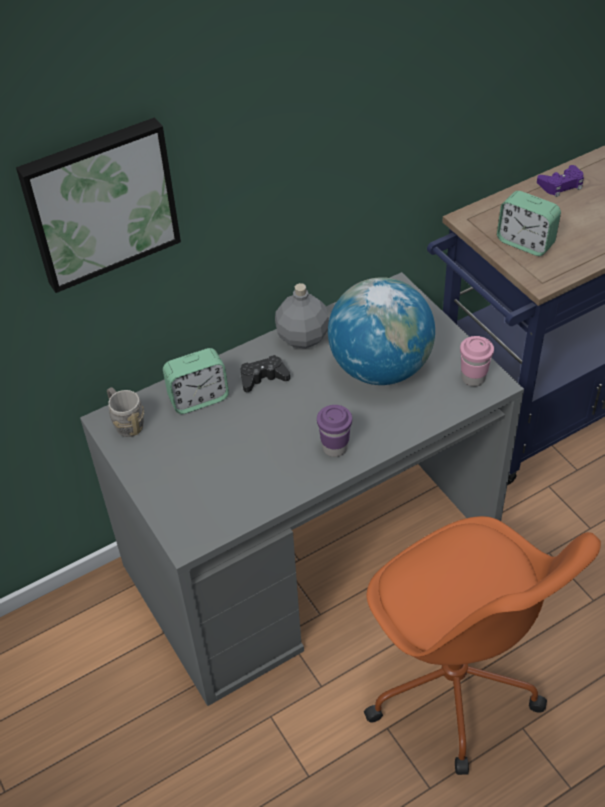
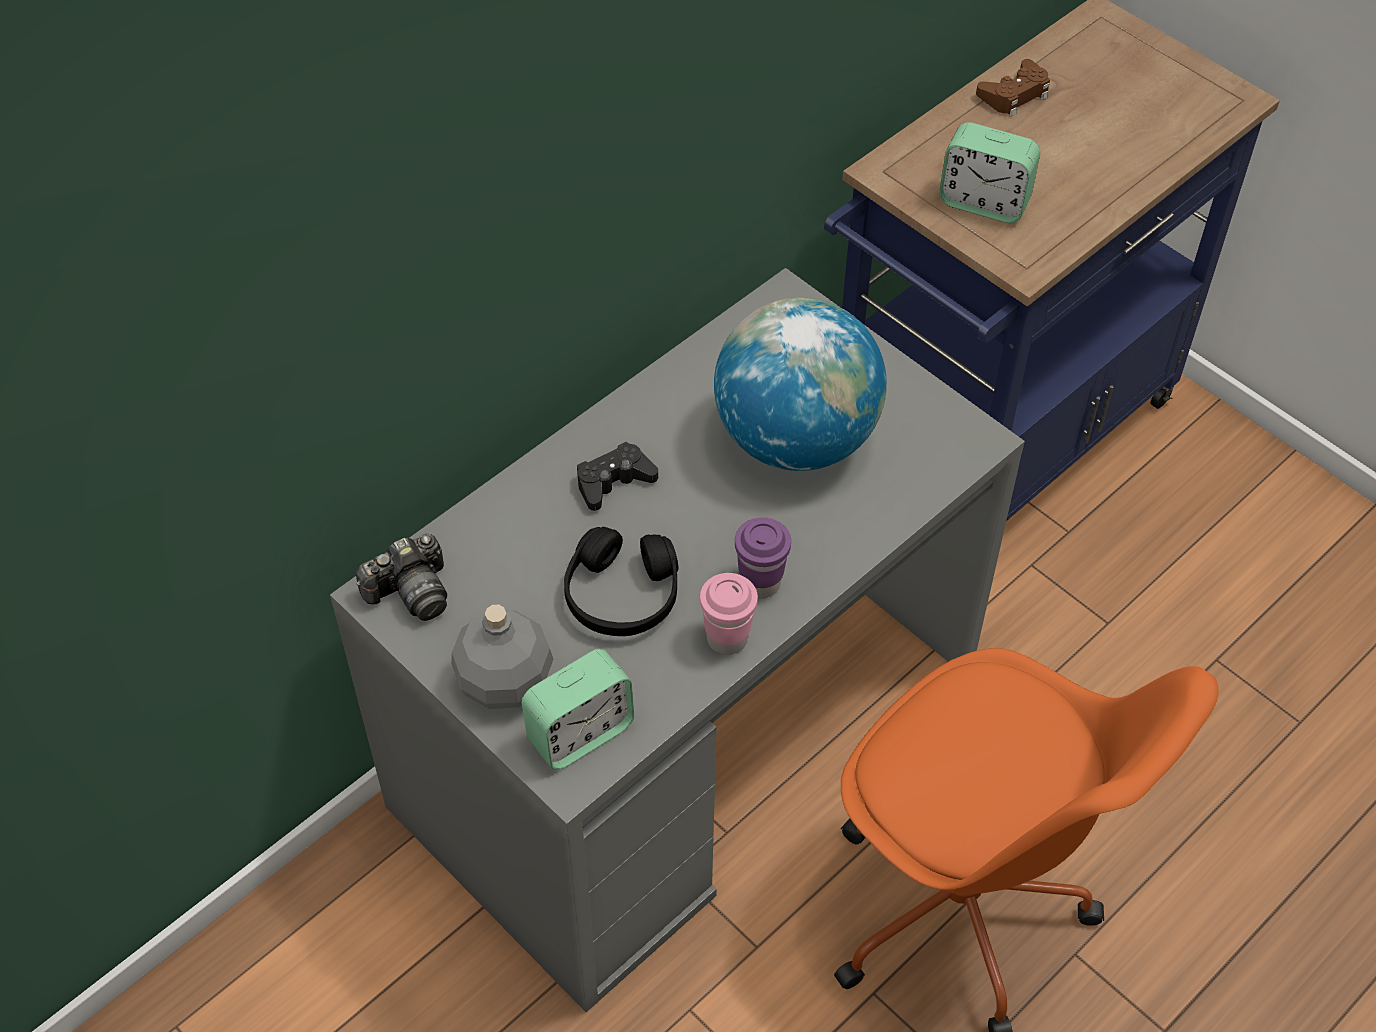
camera: 15 degrees left, 5 degrees up
picture [16,117,181,293] -> none
grey mug [107,387,144,437] -> camera [356,534,447,621]
alarm clock [163,348,229,414] -> alarm clock moved to [521,649,634,770]
grey bottle [275,283,329,348] -> grey bottle moved to [451,605,553,709]
pink cup [460,336,494,386] -> pink cup moved to [700,573,758,655]
purple game controller [537,165,584,197] -> brown game controller [976,59,1050,116]
none -> black headphones [564,527,678,636]

